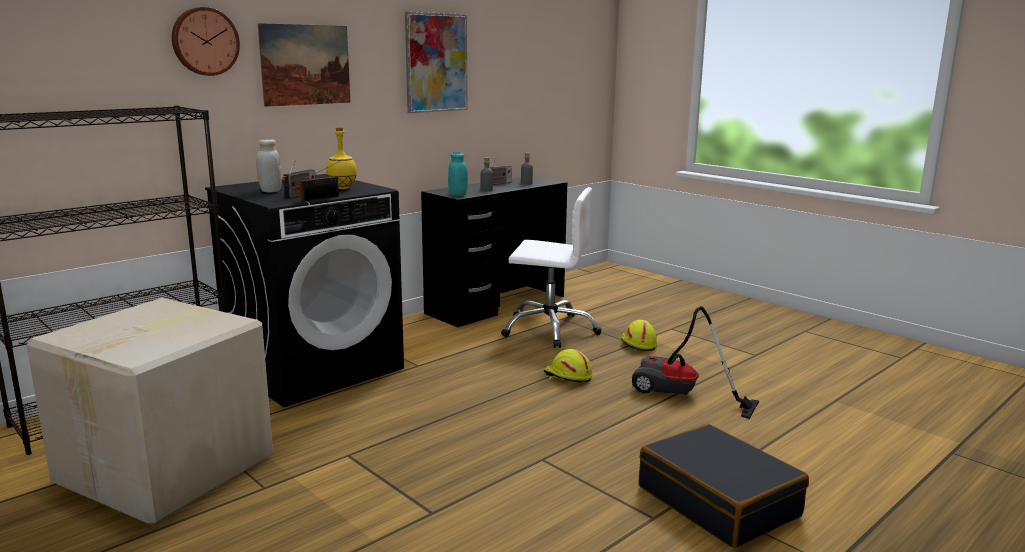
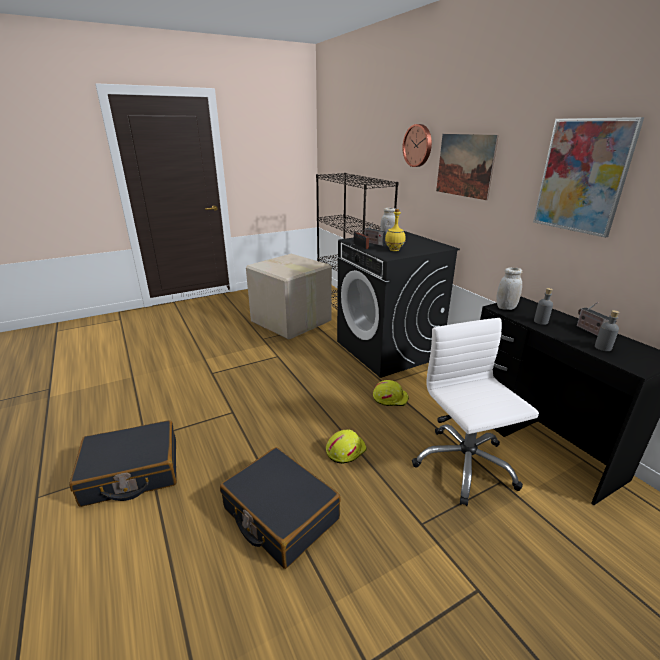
camera: 105 degrees right, 10 degrees up
turquoise jar [448,152,468,196] -> white jar [496,267,522,310]
white office chair [501,187,602,348] -> white office chair turned 135 degrees clockwise [412,318,539,506]
yellow hard hat [620,320,657,351] -> yellow hard hat moved to [373,380,409,406]
vacuum cleaner [632,306,759,419] -> black suitcase [220,447,341,569]

